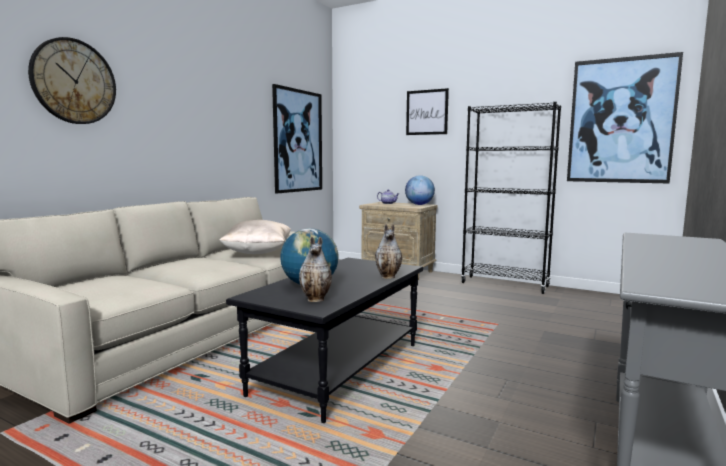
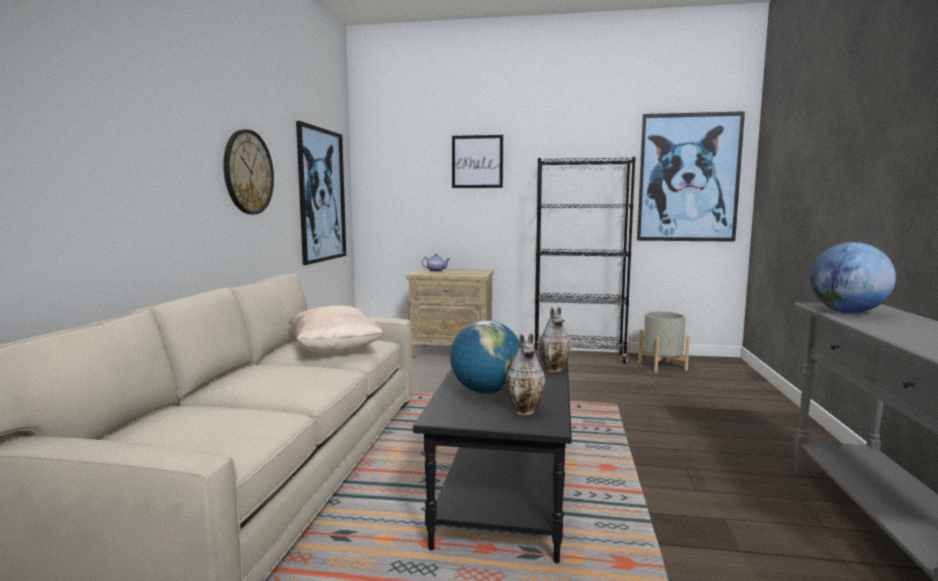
camera: 20 degrees left, 0 degrees up
wall clock [28,37,116,124] -> wall clock moved to [223,129,274,214]
globe [405,175,435,205] -> globe moved to [810,242,896,313]
none -> grey planter [638,312,690,373]

